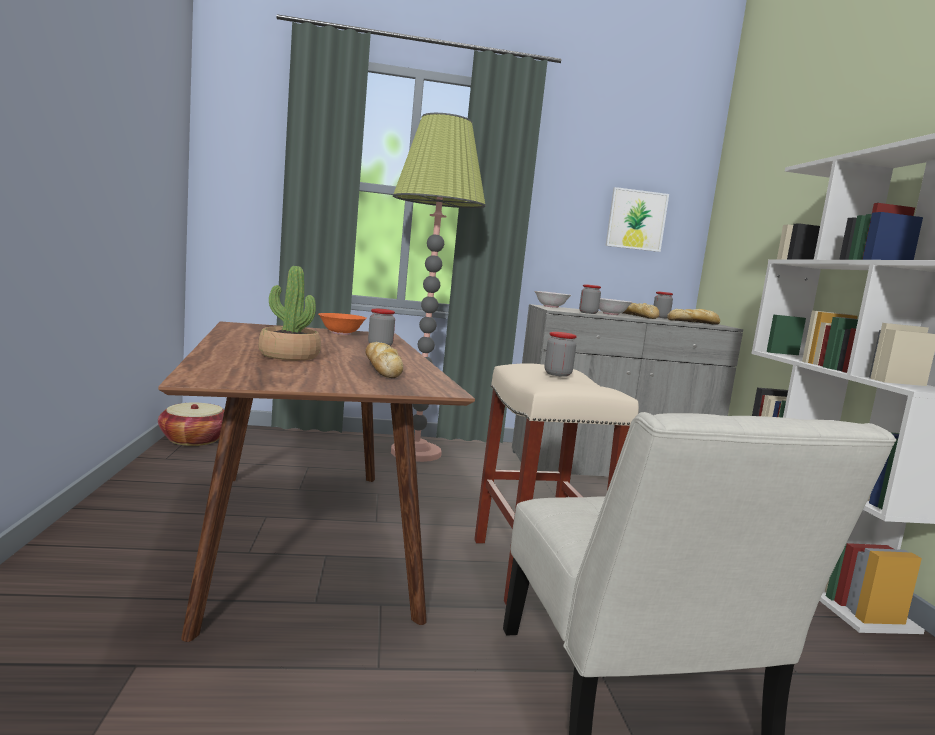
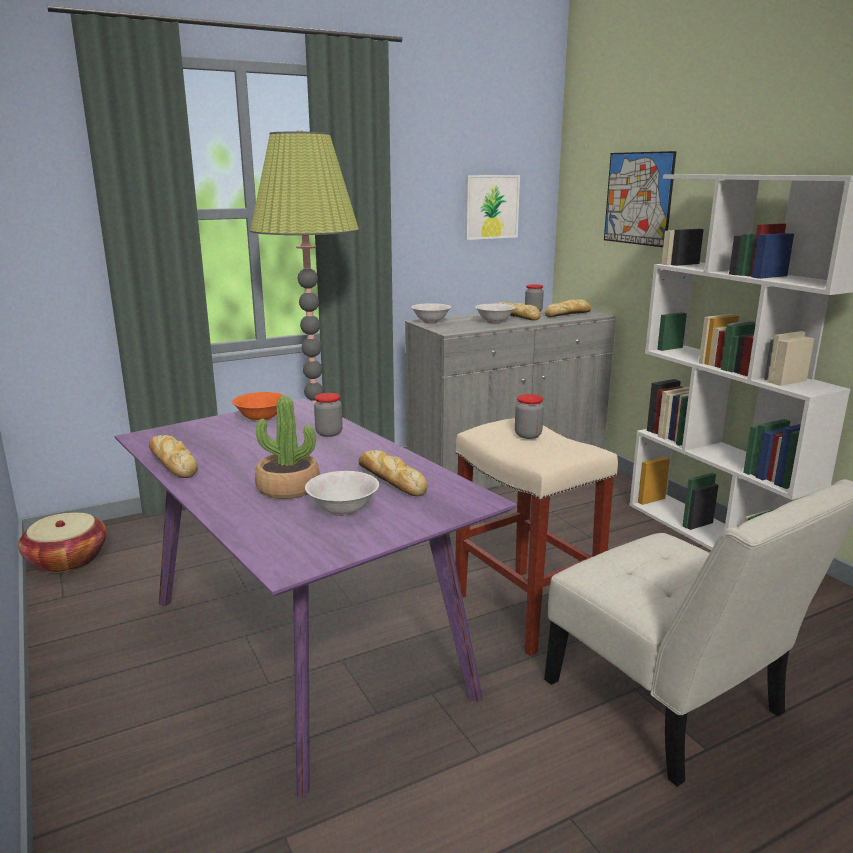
camera: 20 degrees left, 10 degrees up
brown dining table [158,322,475,642] -> purple dining table [114,398,517,797]
jar [579,284,601,314] -> none
none -> bread [149,435,197,478]
none -> white bowl [305,471,379,516]
none -> picture [604,151,676,247]

